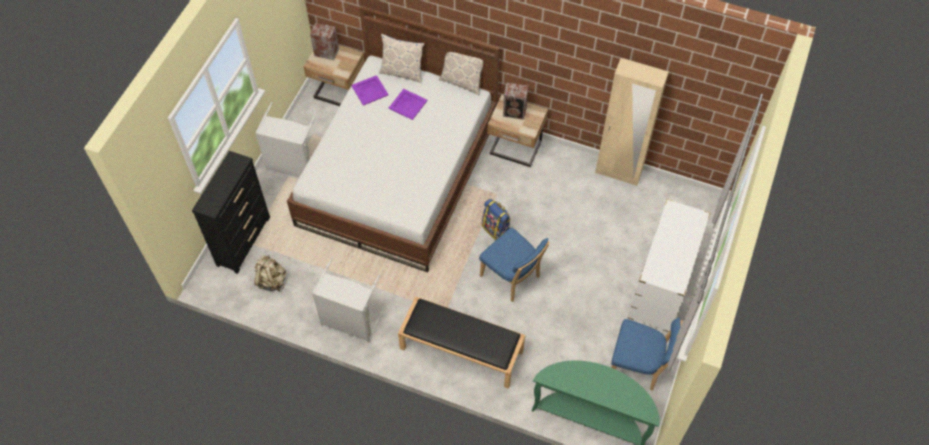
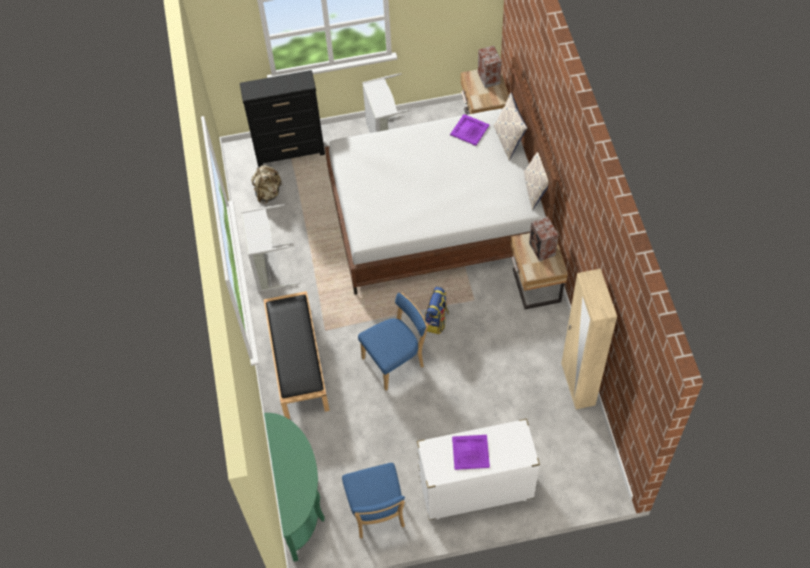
camera: 60 degrees right, 0 degrees up
purple tray [389,89,427,120] -> purple tray moved to [452,435,490,470]
blue chair [479,227,550,302] -> blue chair turned 135 degrees counterclockwise [358,293,428,391]

